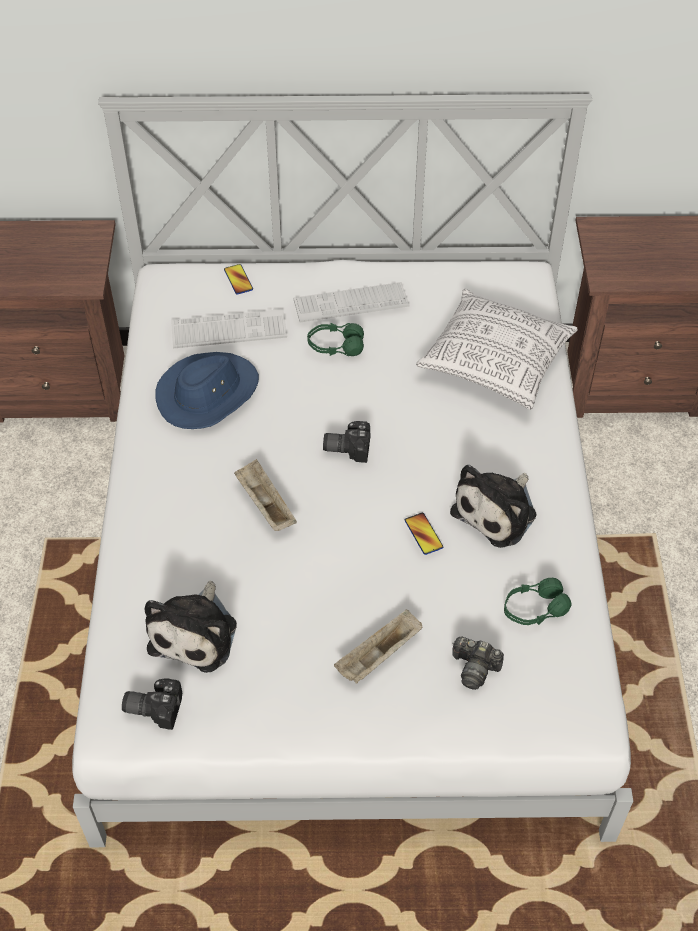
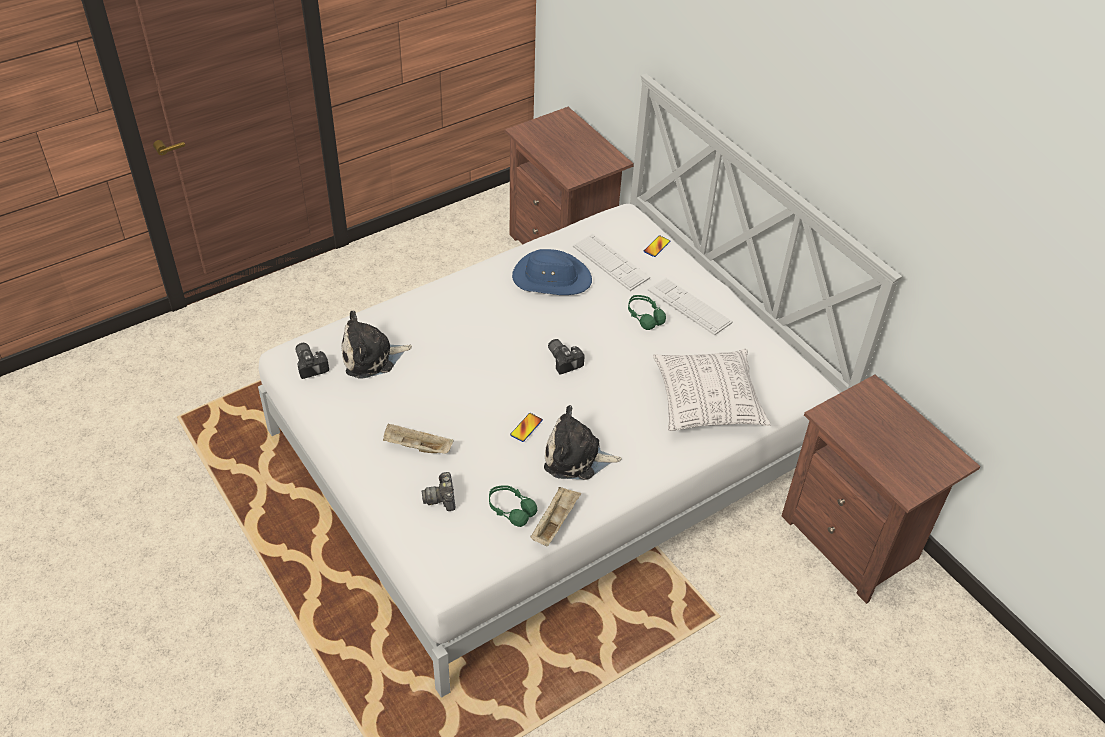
camera: 55 degrees right, 5 degrees down
beige tray [234,459,297,531] -> beige tray moved to [530,487,581,546]

